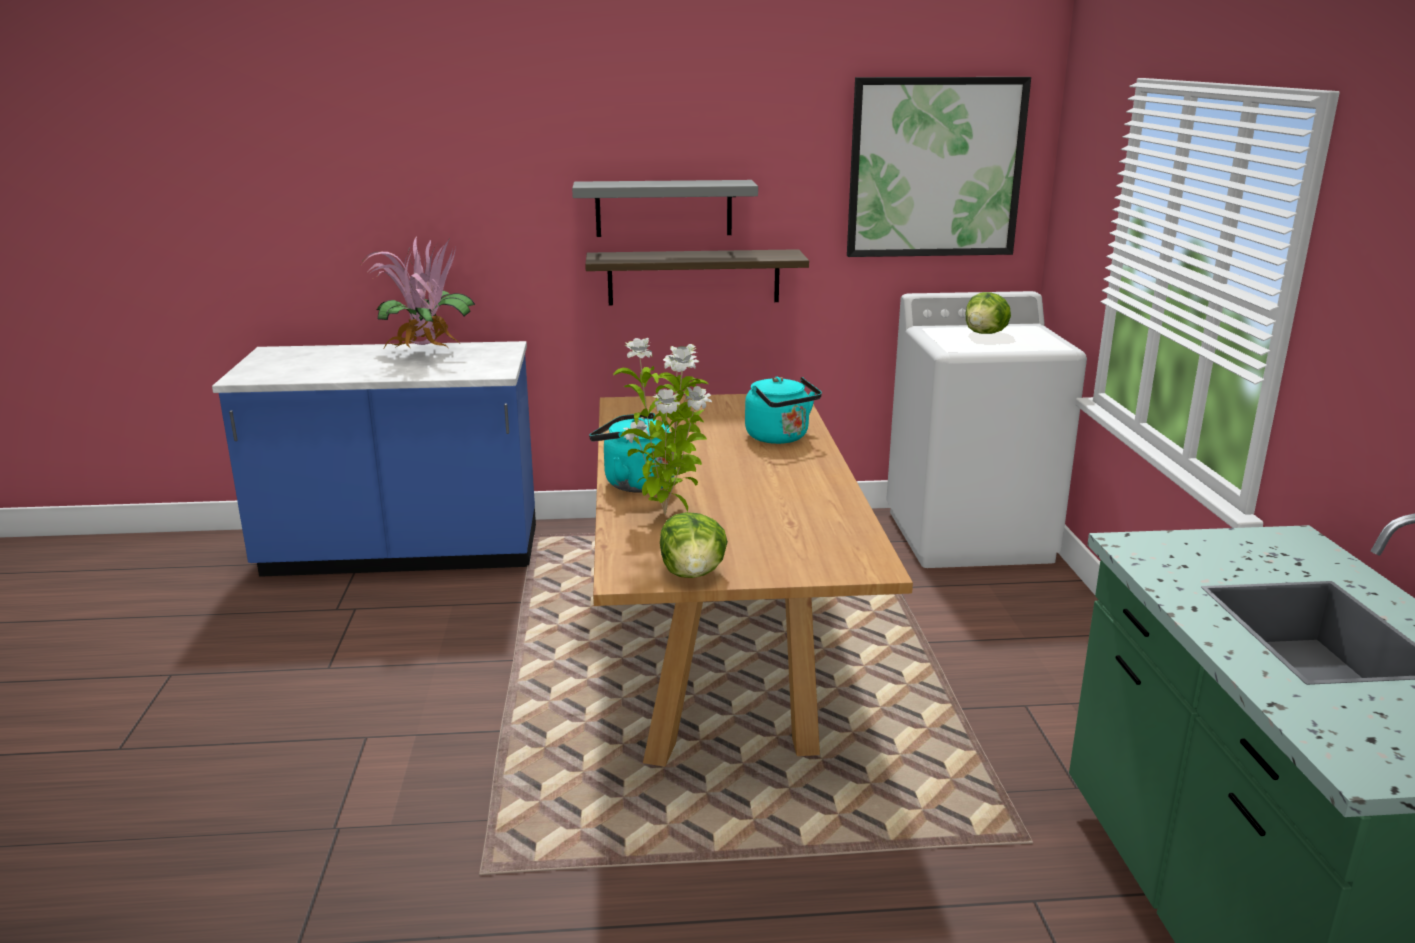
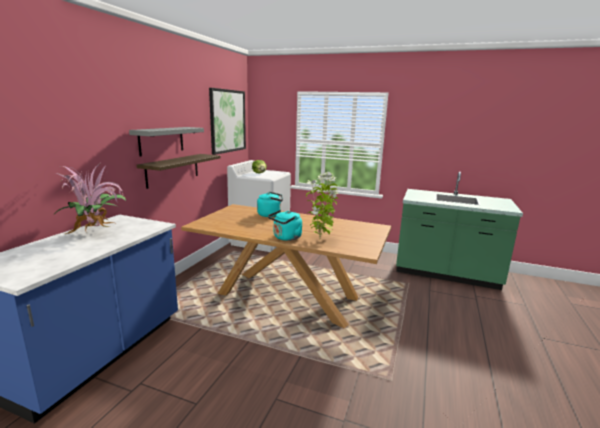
camera: 65 degrees left, 5 degrees down
lettuce [660,512,728,578] -> none

